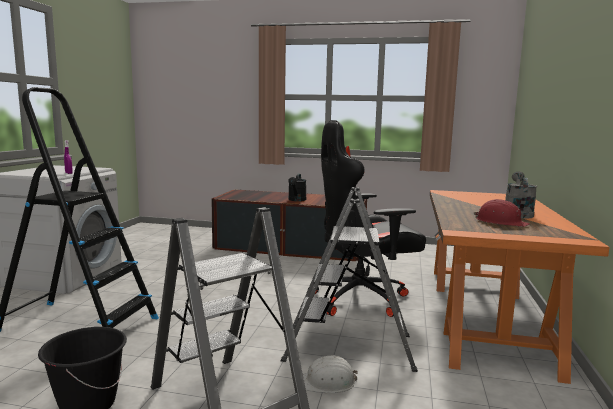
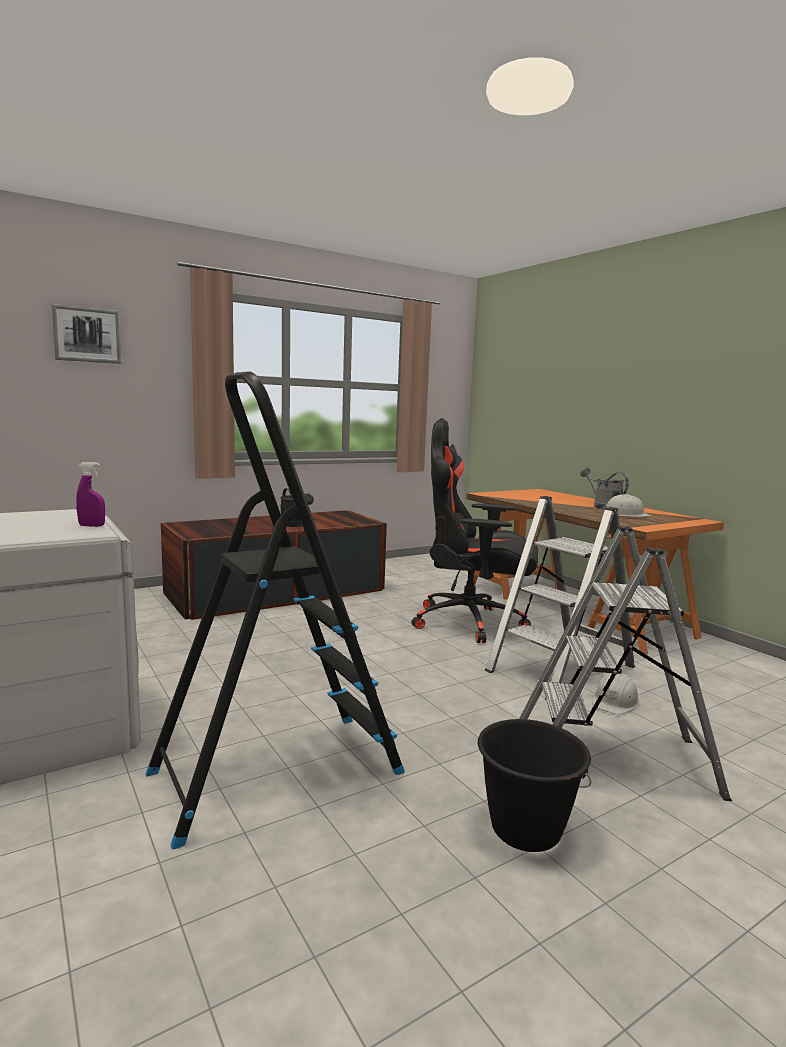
camera: 45 degrees left, 0 degrees up
black office chair [314,120,426,317] -> black office chair turned 75 degrees clockwise [411,418,538,643]
red hard hat [474,199,530,227] -> white hard hat [602,494,651,517]
none -> picture [52,304,121,364]

